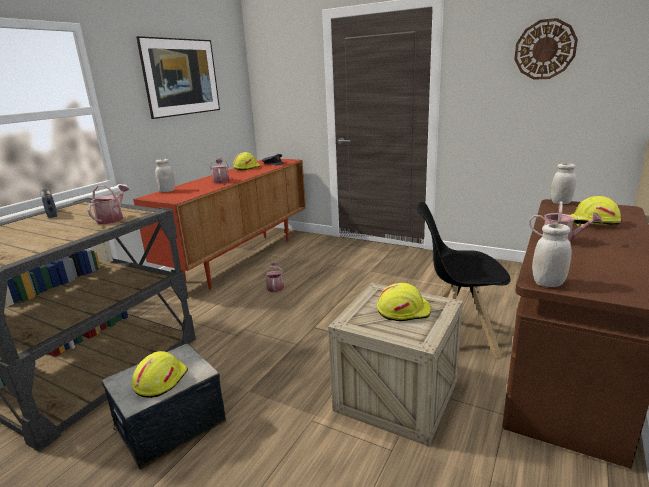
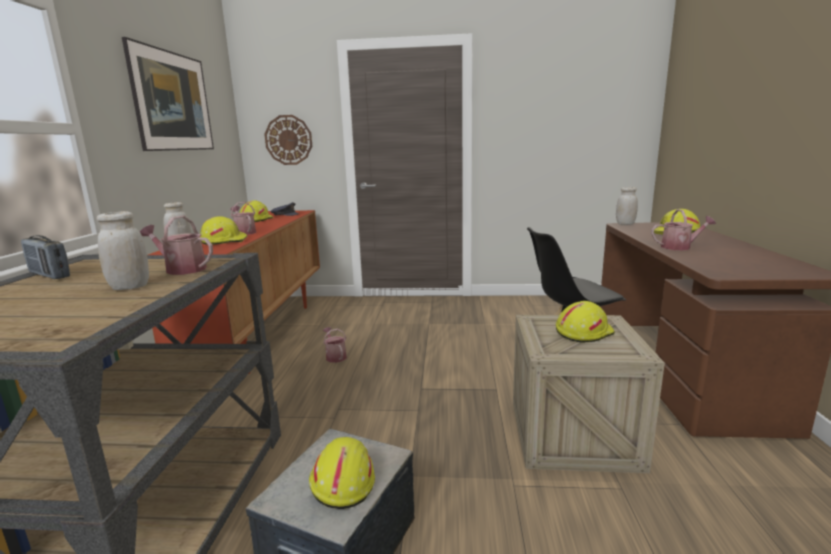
camera: 25 degrees left, 5 degrees down
watering can [88,185,129,224] -> watering can turned 60 degrees counterclockwise [140,216,213,275]
wall clock [514,18,578,80] -> wall clock moved to [264,115,312,165]
white jar [532,224,572,287] -> white jar moved to [97,211,149,290]
none -> yellow hard hat [200,216,247,245]

